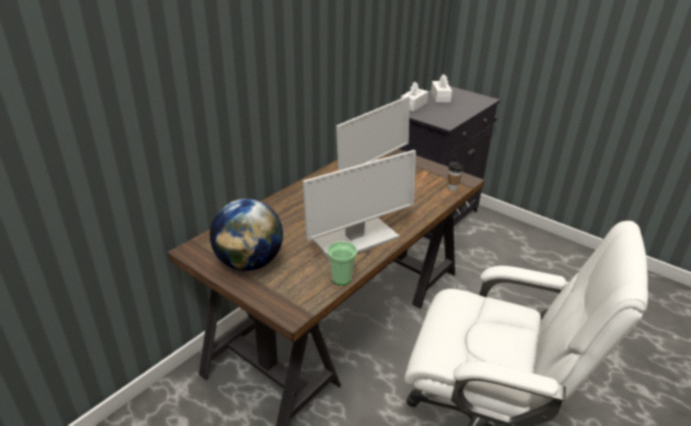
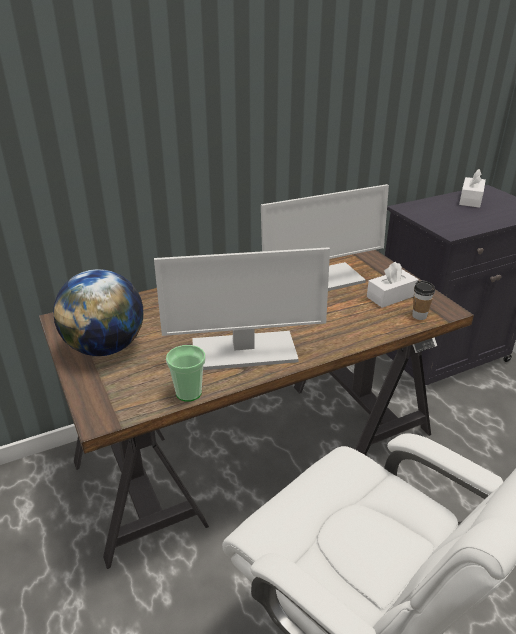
camera: 25 degrees right, 0 degrees up
white tissue box [401,82,428,112] -> white tissue box moved to [367,262,419,308]

